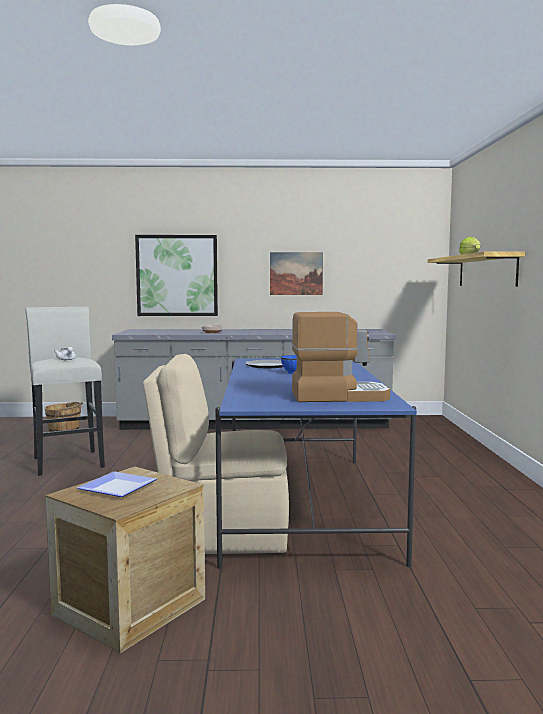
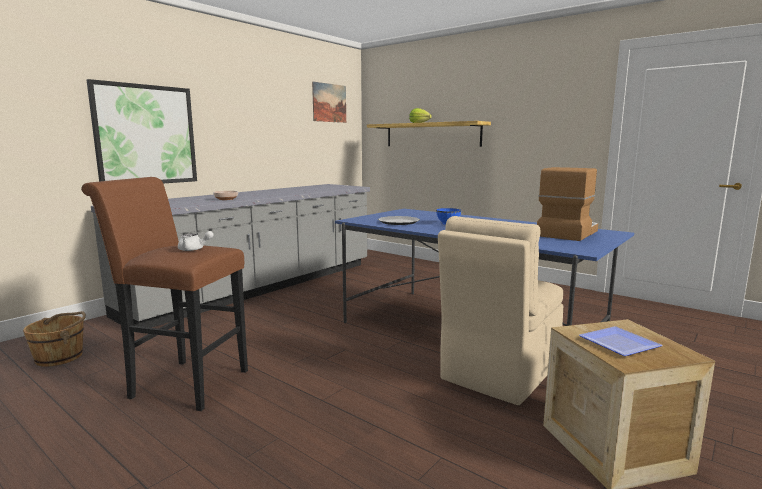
camera: 50 degrees left, 5 degrees up
white stool [25,307,105,476] -> brown stool [81,177,248,411]
picture [270,252,323,295] -> picture moved to [312,81,346,123]

